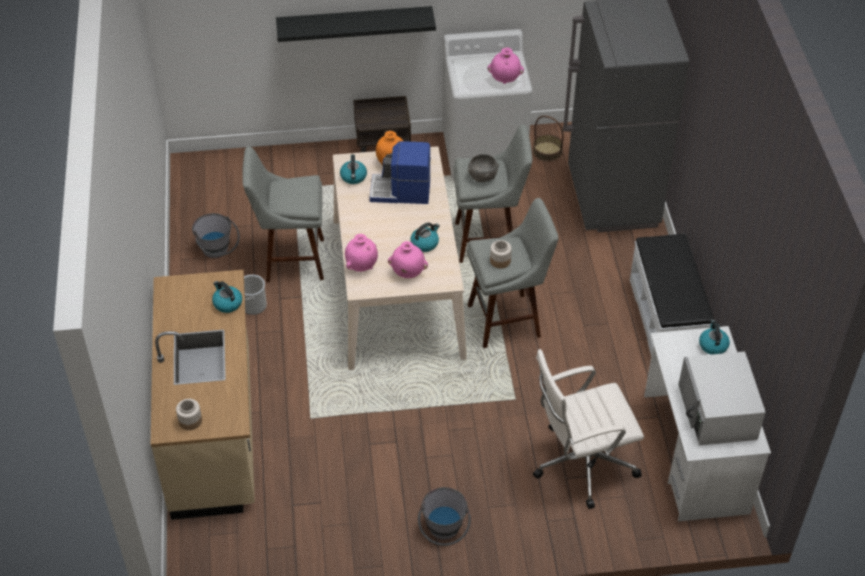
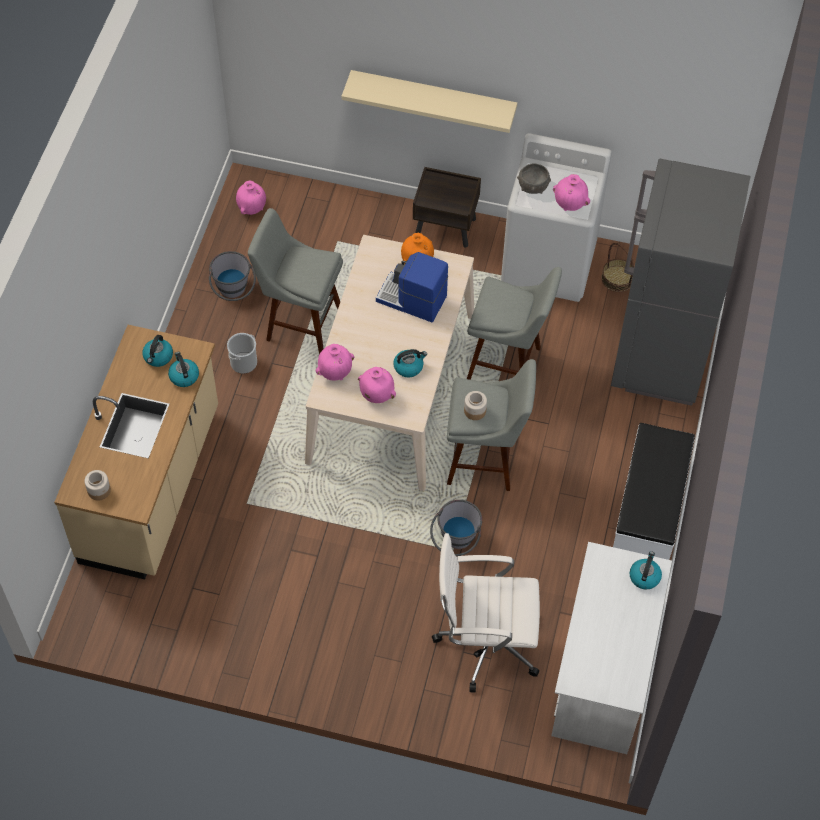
camera: 20 degrees right, 10 degrees up
black shelf [276,6,436,42] -> beige shelf [342,70,517,133]
kettle [340,155,367,184] -> kettle moved to [143,335,173,367]
grey bucket [418,487,471,546] -> grey bucket moved to [430,500,482,556]
grey bowl [468,154,499,182] -> grey bowl moved to [517,164,551,194]
white microwave [678,351,766,445] -> none
none -> pink vase [236,181,266,215]

